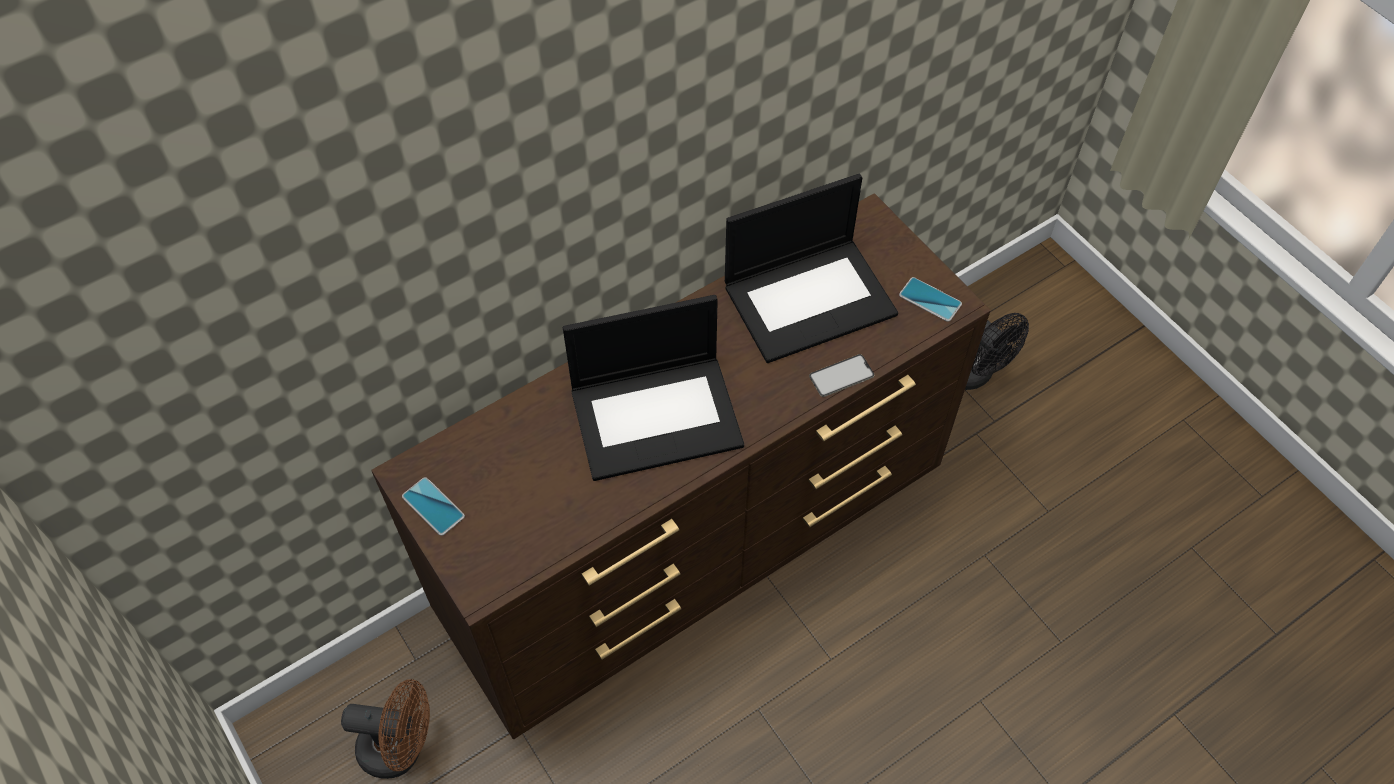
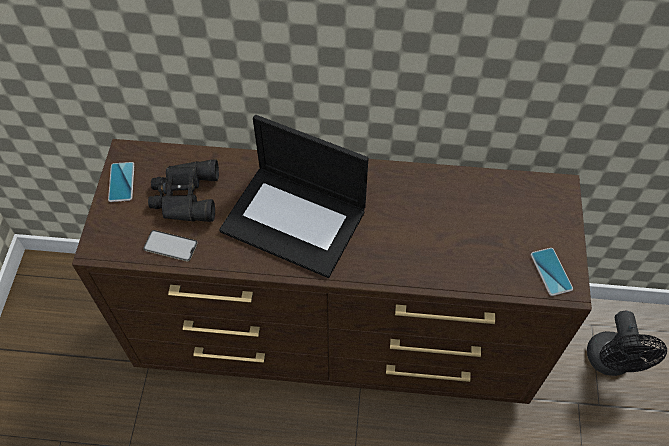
camera: 40 degrees right, 0 degrees up
brown fan [341,679,430,779] -> none
laptop [725,174,898,363] -> none
phone [809,354,874,397] -> phone moved to [143,230,198,262]
none -> black binoculars [148,159,219,222]

